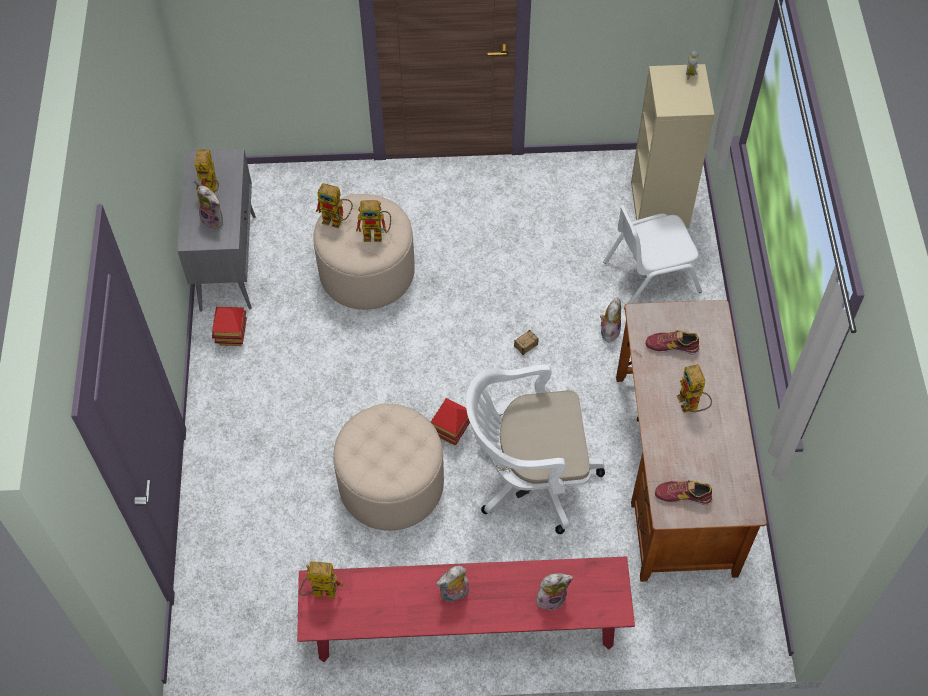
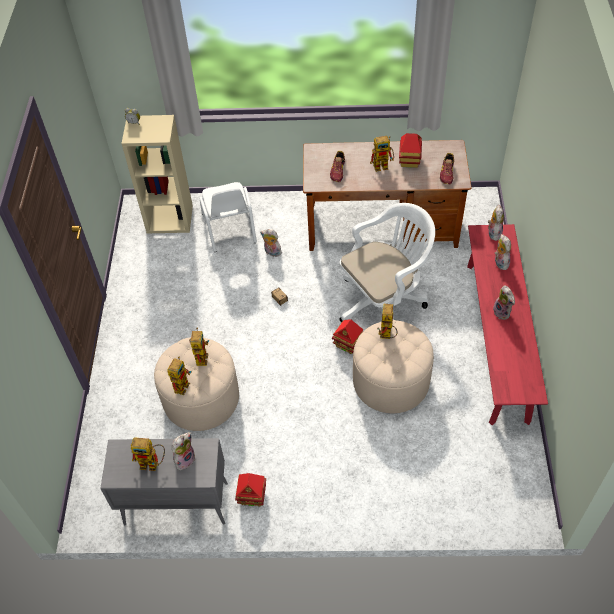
camera: 85 degrees left, 5 degrees down
toy robot [299,561,343,598] -> toy robot moved to [378,304,397,339]
white office chair [466,364,605,534] -> white office chair turned 120 degrees counterclockwise [340,203,435,323]
none -> toy house [399,133,422,168]
none -> plush toy [488,205,504,241]

